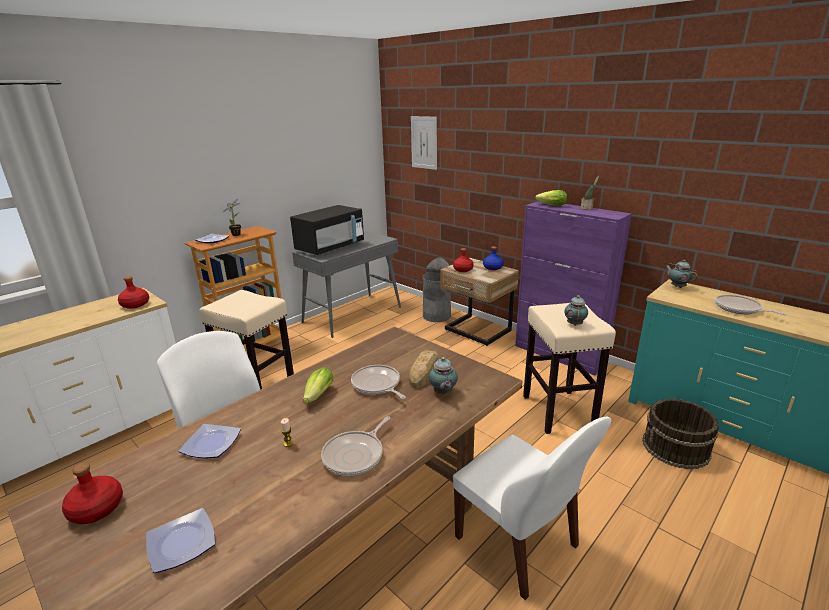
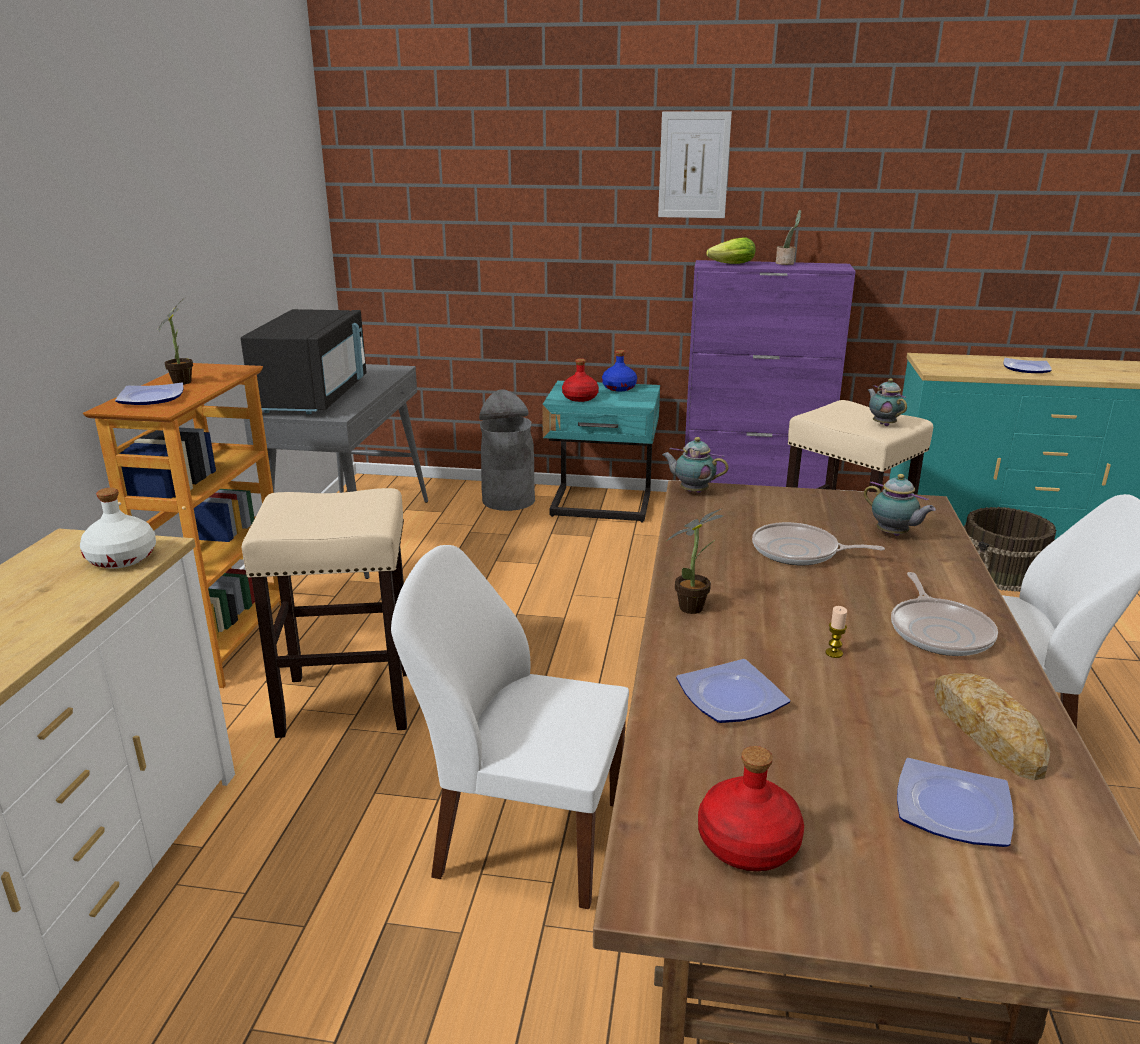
camera: 35 degrees left, 0 degrees up
red bottle [118,276,149,309] -> white bottle [80,488,156,569]
lettuce [303,367,333,404] -> none
bread [409,350,438,389] -> bread moved to [934,673,1050,780]
picture [411,116,437,170] -> picture moved to [658,112,732,218]
beige nightstand [440,258,519,346] -> turquoise nightstand [542,381,660,522]
teapot [665,260,698,288] -> teapot moved to [662,437,729,493]
frying pan [715,294,786,315] -> plate [1003,358,1052,373]
none -> potted plant [665,508,723,614]

